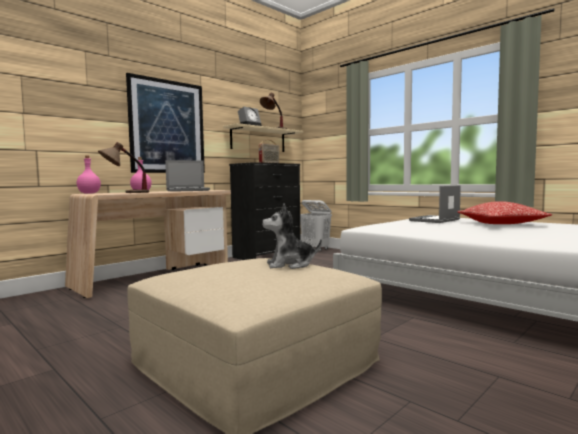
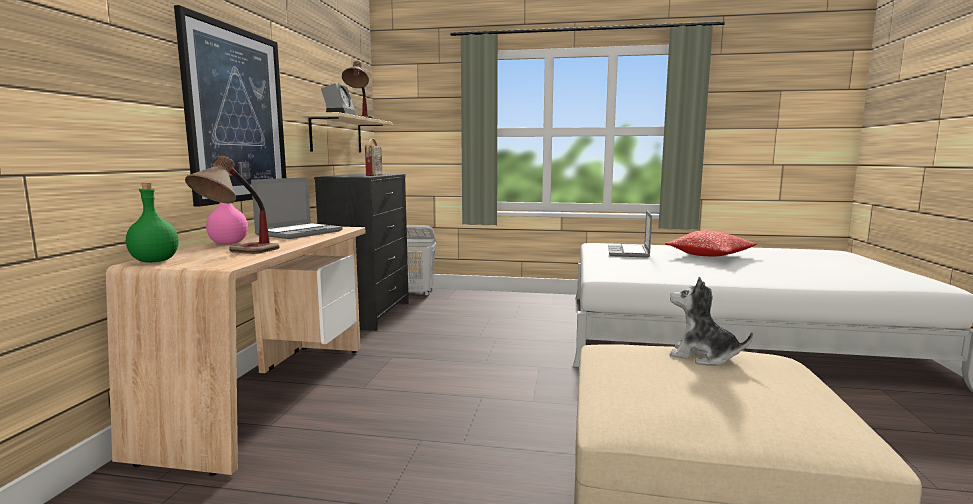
camera: 35 degrees left, 5 degrees up
pink bottle [77,156,101,194] -> green bottle [126,183,179,263]
plush toy [262,204,322,269] -> plush toy turned 75 degrees clockwise [670,277,753,366]

